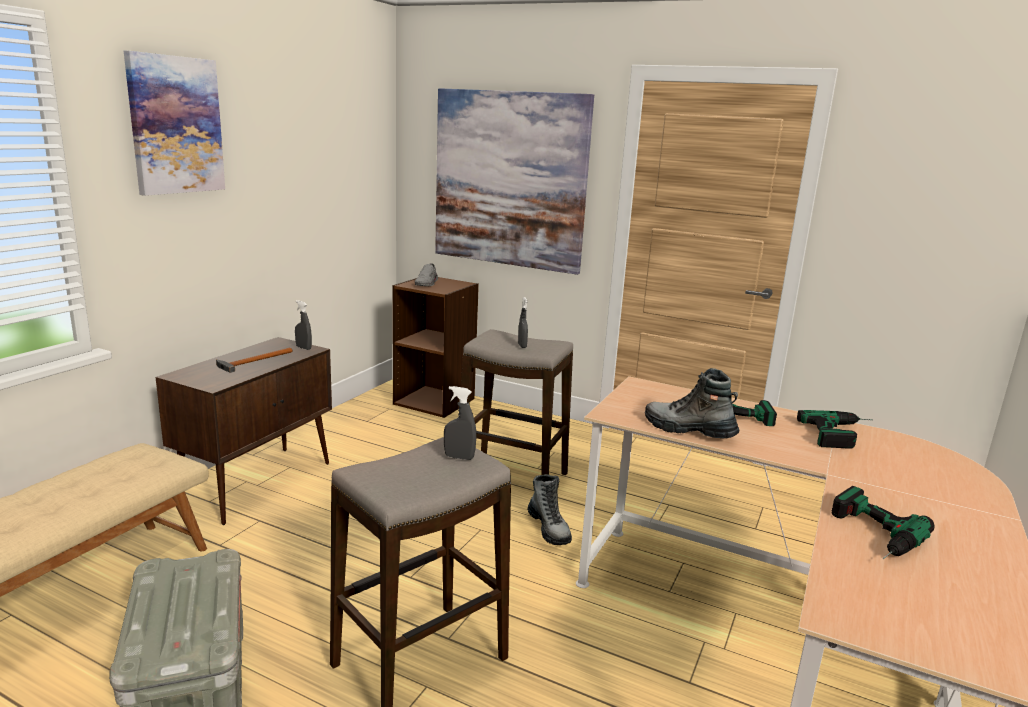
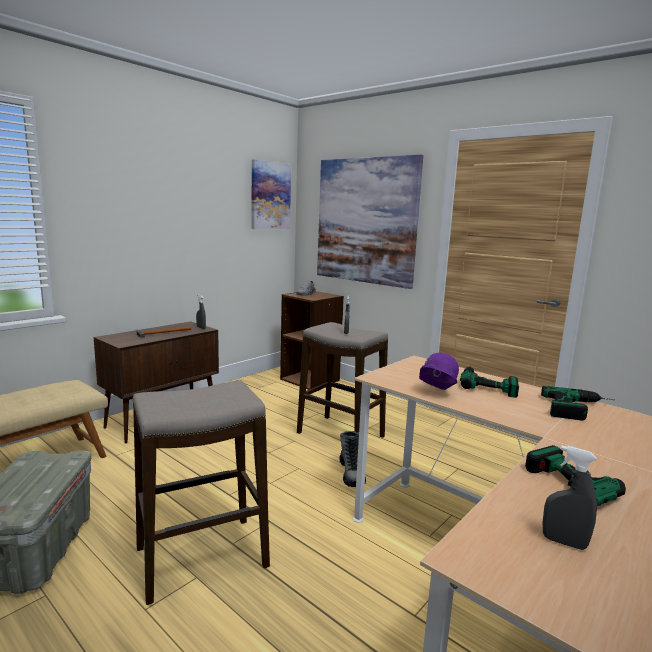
camera: 15 degrees right, 5 degrees down
picture [124,51,225,196] -> picture moved to [252,159,291,229]
grey spray bottle [444,386,476,460] -> grey spray bottle moved to [543,445,597,550]
boot [645,368,739,439] -> purple hard hat [411,352,459,390]

